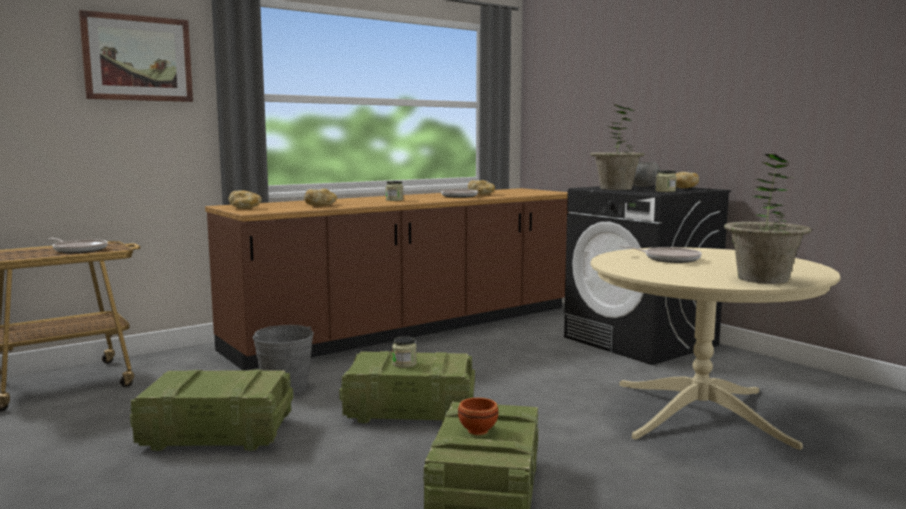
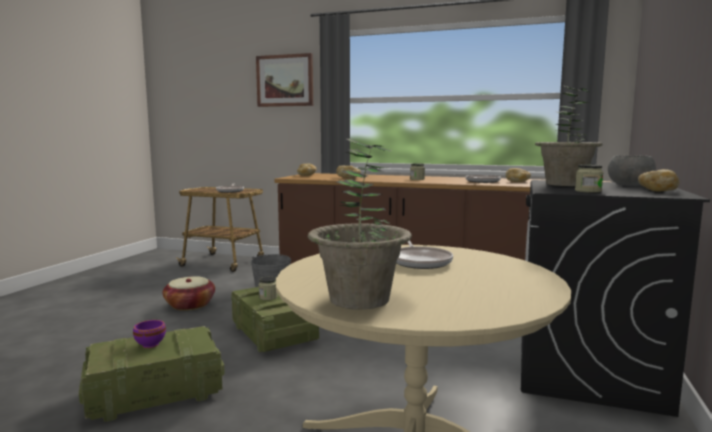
camera: 55 degrees right, 0 degrees up
crate [130,370,293,451] -> basket [163,276,215,311]
brown bowl [458,398,498,435] -> purple bowl [133,320,166,348]

